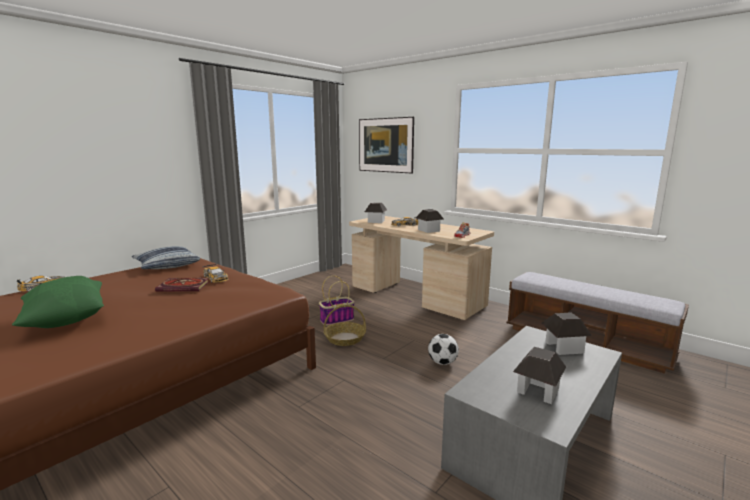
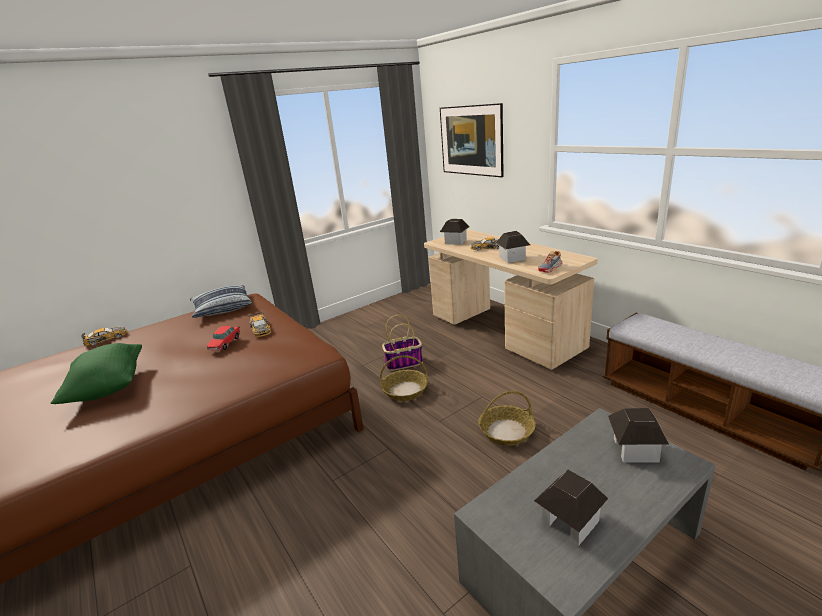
camera: 15 degrees right, 10 degrees up
book [155,278,209,292] -> toy car [207,326,240,350]
football [428,334,459,365] -> basket [478,391,536,446]

